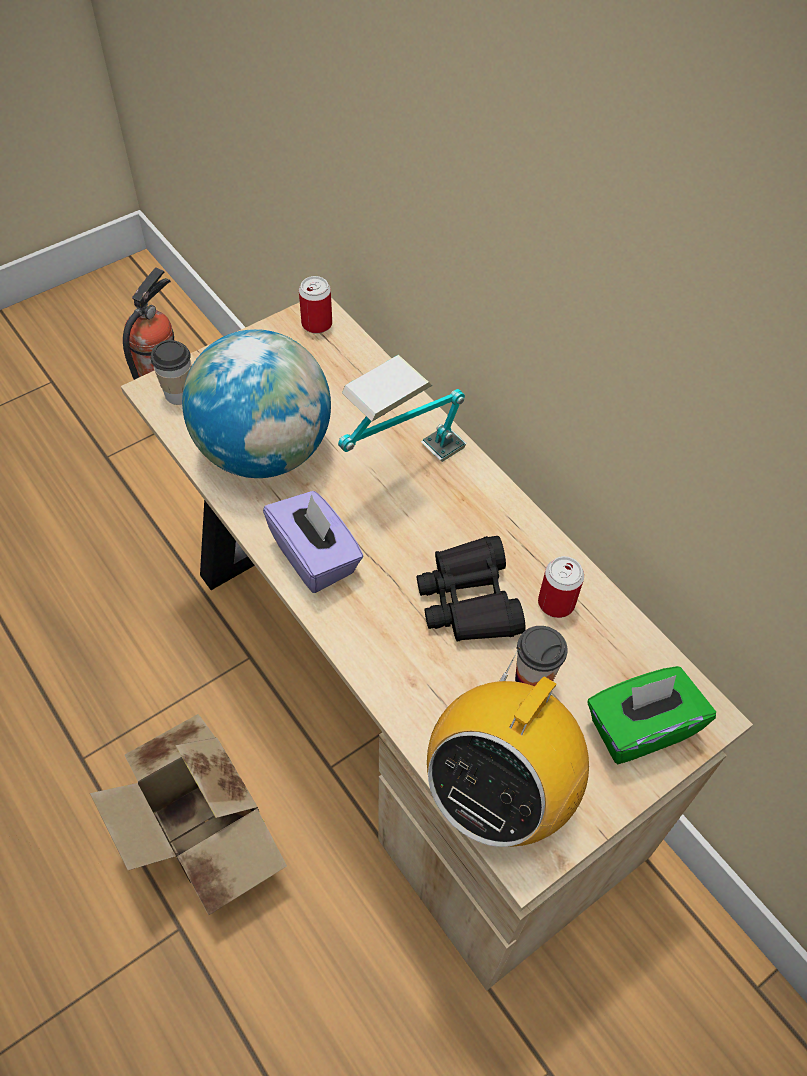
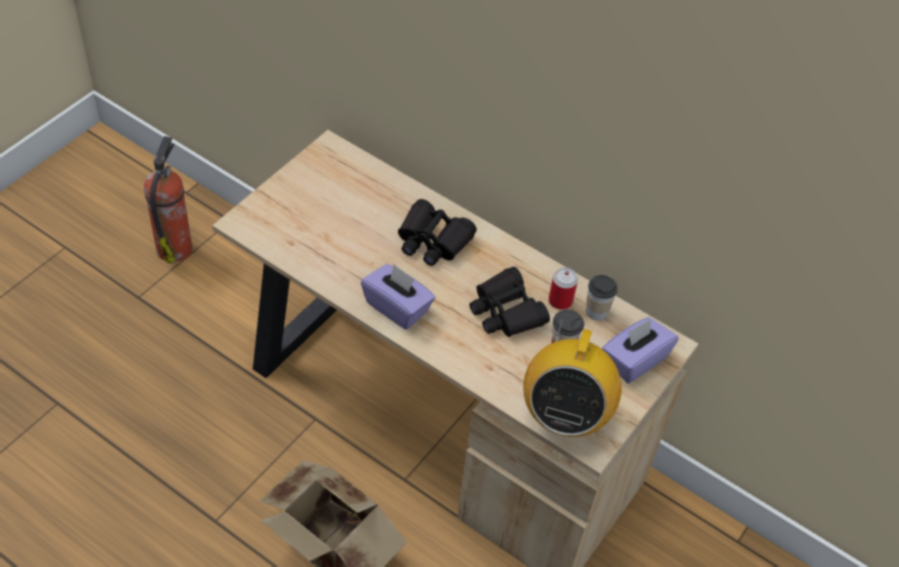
camera: 20 degrees left, 5 degrees down
cup [151,340,192,405] -> cup moved to [586,275,618,321]
globe [182,329,331,478] -> none
can [299,276,332,333] -> none
table lamp [338,355,467,462] -> black binoculars [398,199,477,266]
green tissue box [588,666,716,764] -> purple tissue box [602,317,679,383]

